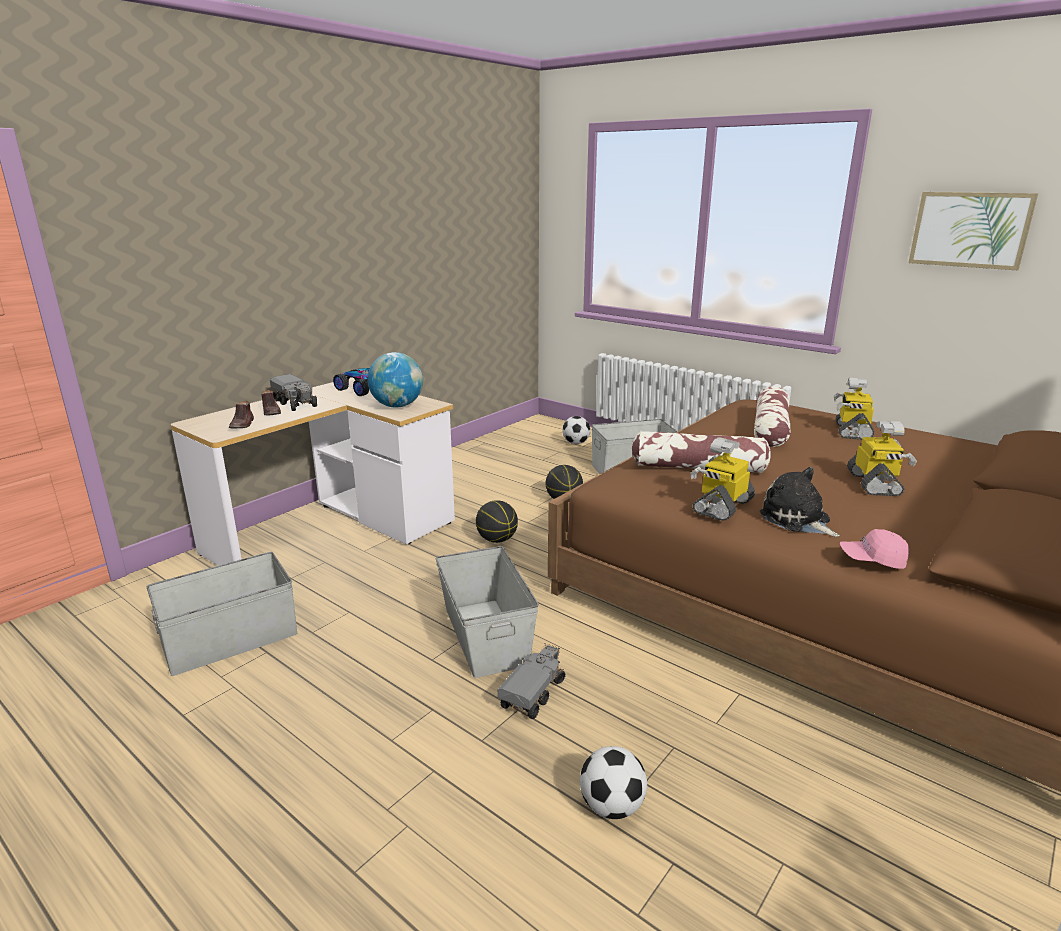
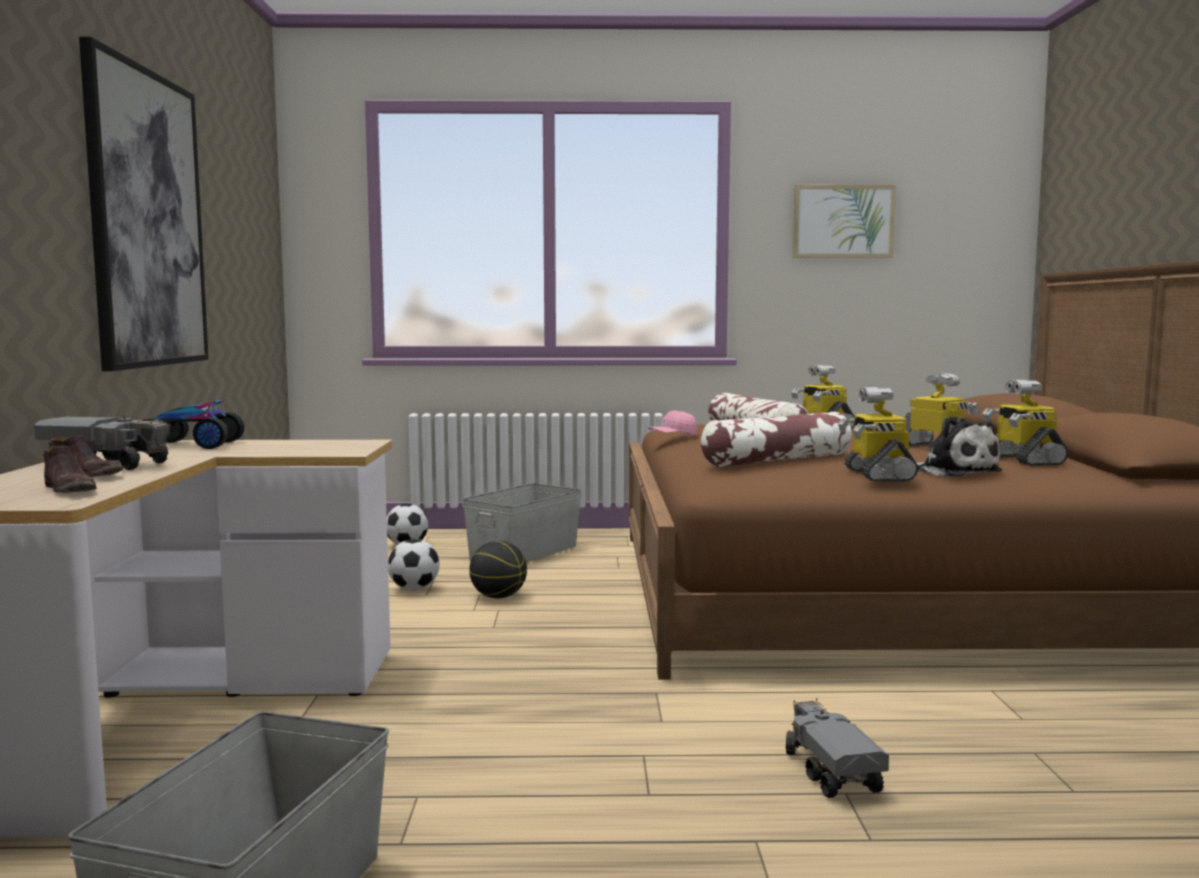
camera: 40 degrees left, 15 degrees down
globe [367,352,423,408] -> none
grey storage box [435,546,539,678] -> none
basketball [476,500,518,543] -> none
football [580,746,647,819] -> football moved to [388,539,440,590]
plush toy [760,467,840,537] -> plush toy turned 135 degrees counterclockwise [917,417,1002,477]
pink cap [840,529,909,569] -> pink cap moved to [648,410,697,436]
none -> picture [79,37,209,371]
none -> toy robot [982,380,1068,466]

